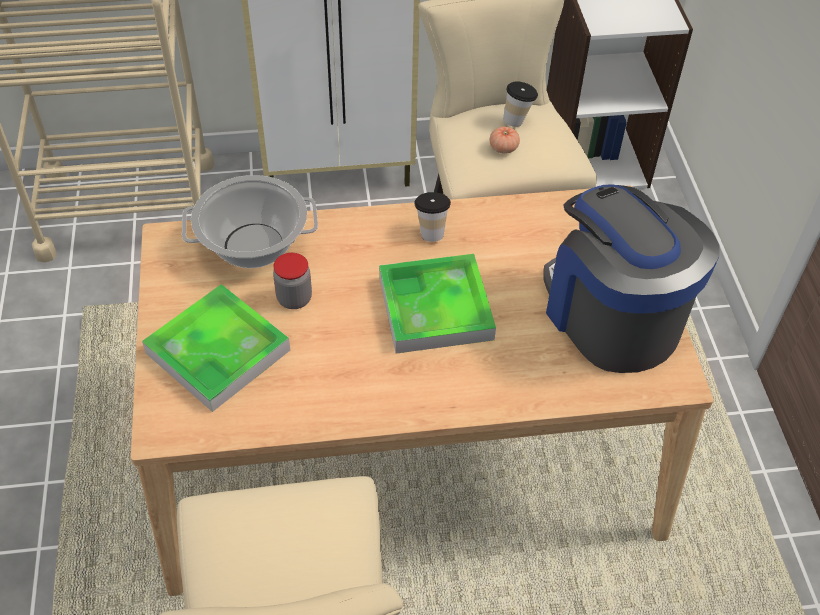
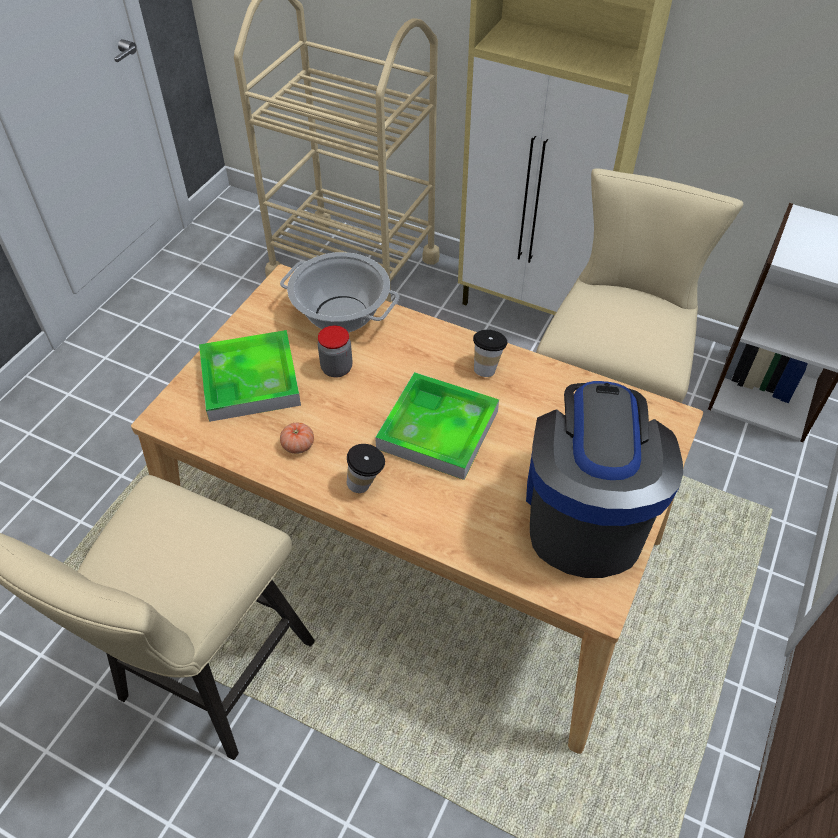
camera: 35 degrees right, 0 degrees up
tomato [490,127,520,154] -> tomato moved to [280,423,314,454]
cup [503,82,538,127] -> cup moved to [347,444,385,493]

